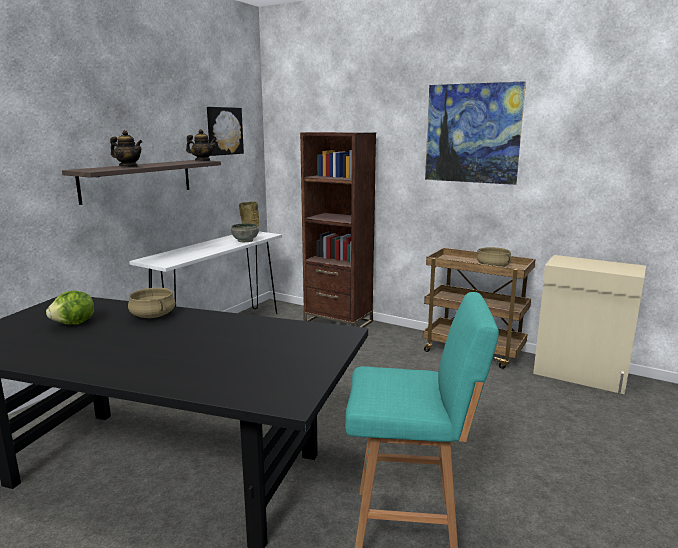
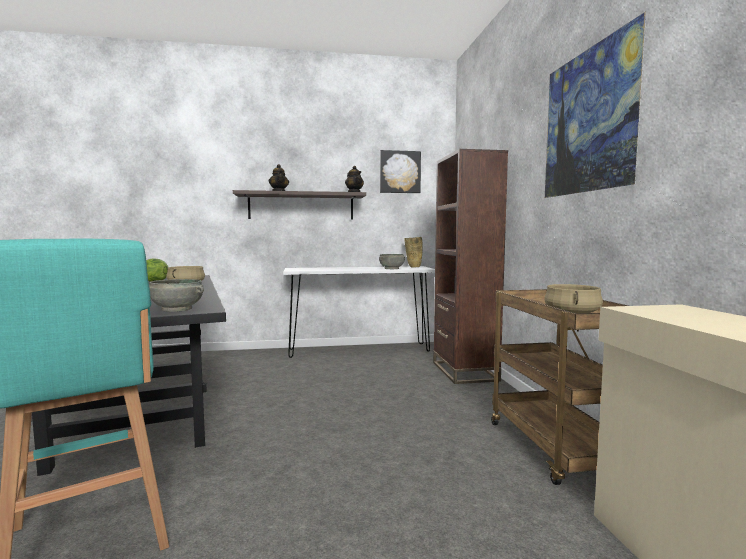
camera: 50 degrees right, 10 degrees down
none -> grey bowl [149,279,204,312]

